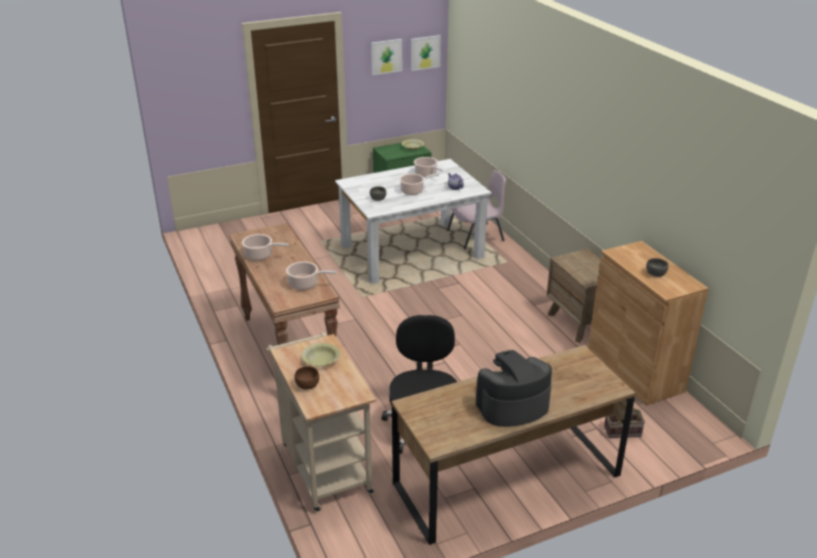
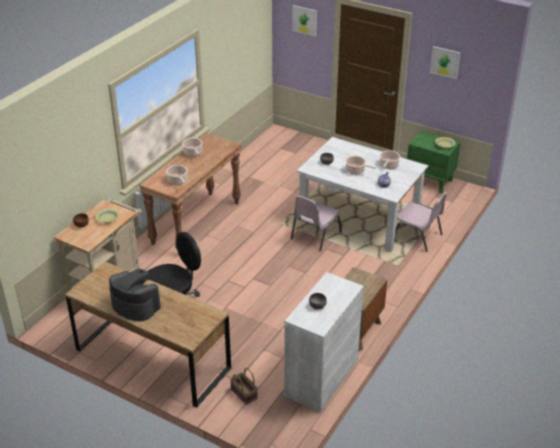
camera: 55 degrees right, 5 degrees up
picture [411,35,441,71] -> picture moved to [292,5,317,36]
brown cabinet [588,241,709,406] -> white cabinet [284,272,364,412]
none -> pink chair [291,196,342,251]

